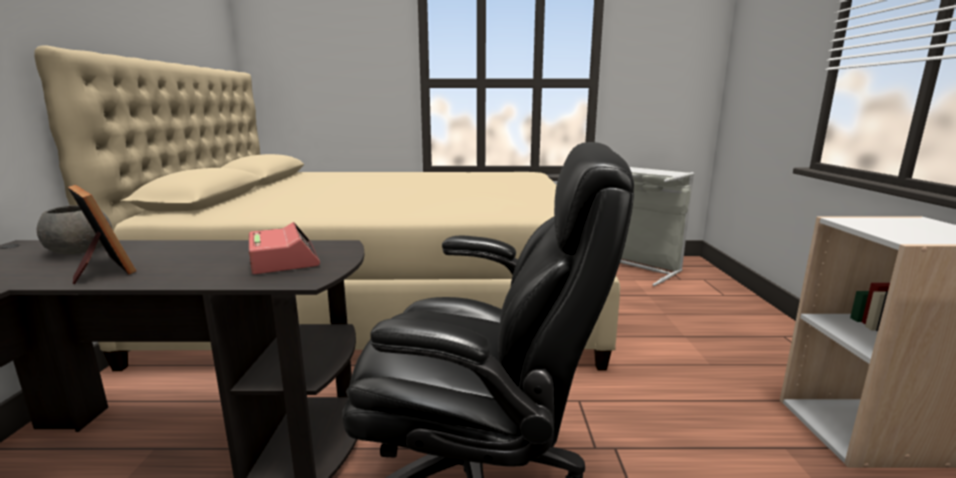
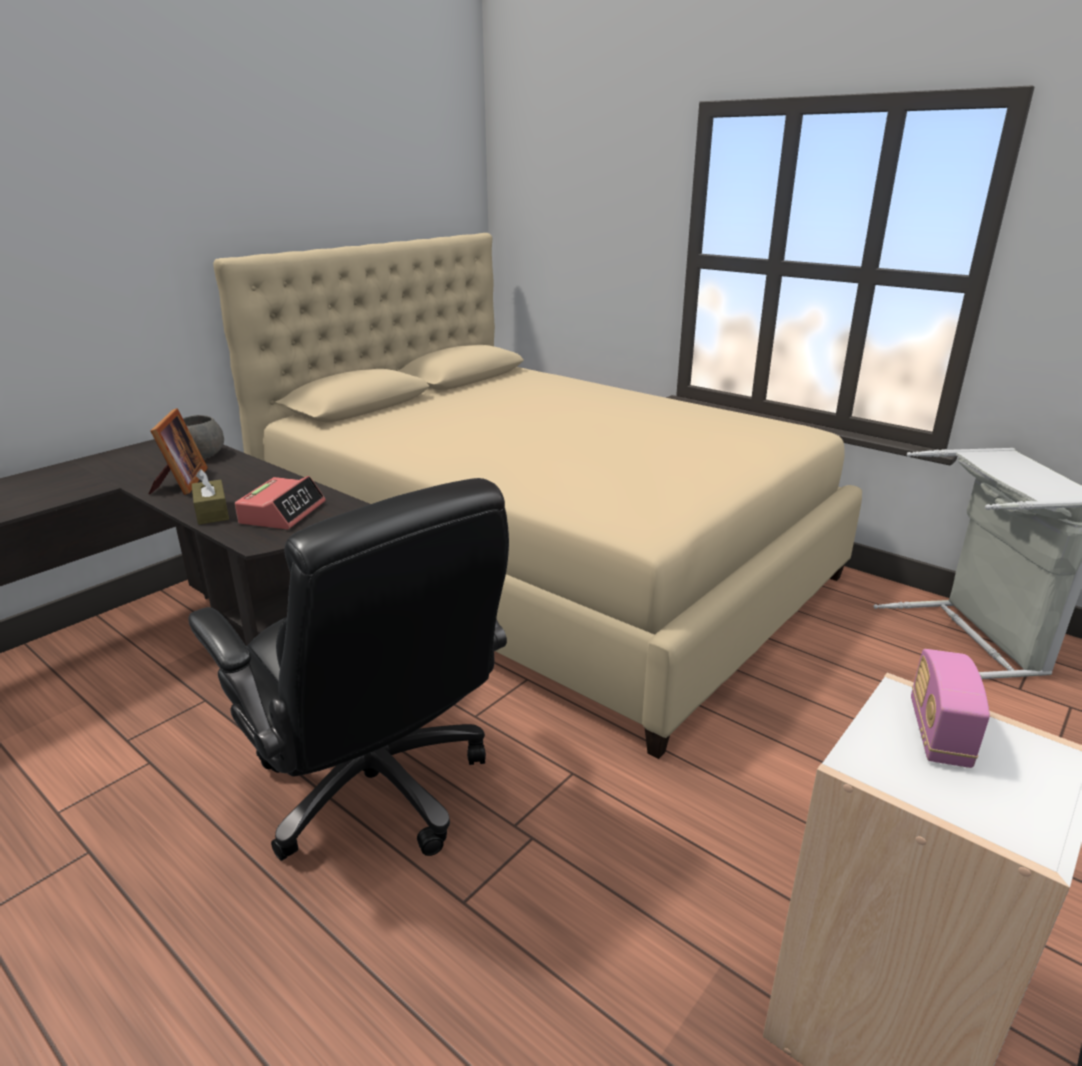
camera: 40 degrees right, 10 degrees up
none -> brown tissue box [192,469,229,525]
none -> radio [911,649,990,768]

